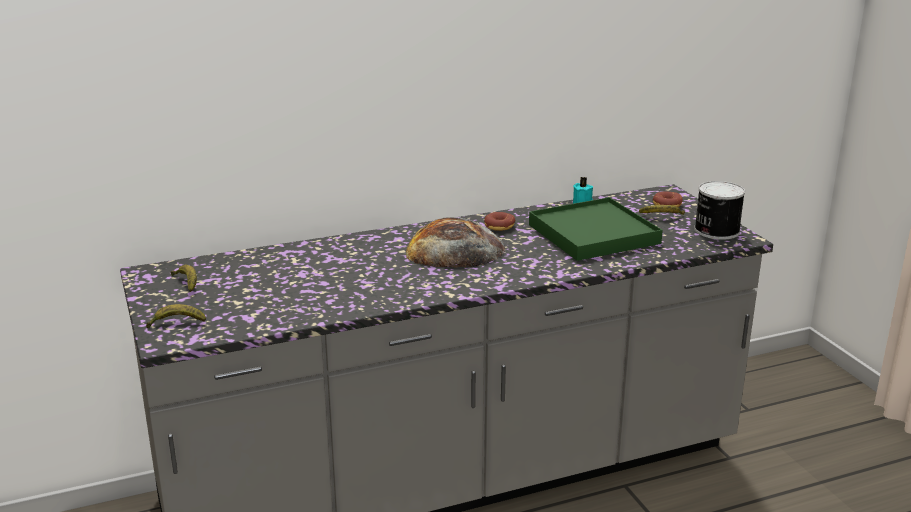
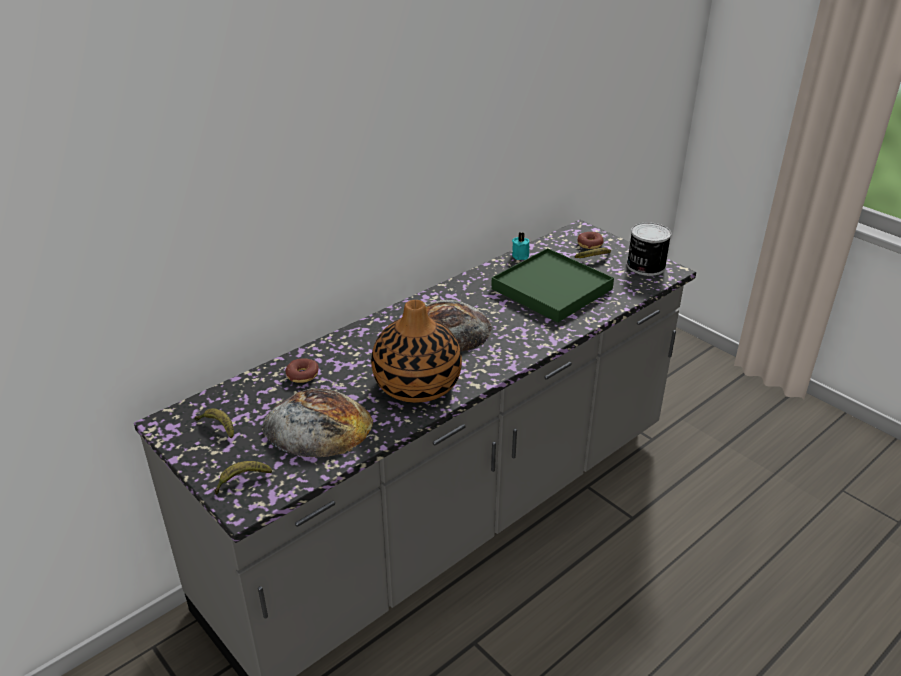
camera: 20 degrees left, 10 degrees up
donut [484,212,515,231] -> donut moved to [285,358,319,383]
none -> bread [262,388,373,458]
none -> vase [371,300,462,403]

